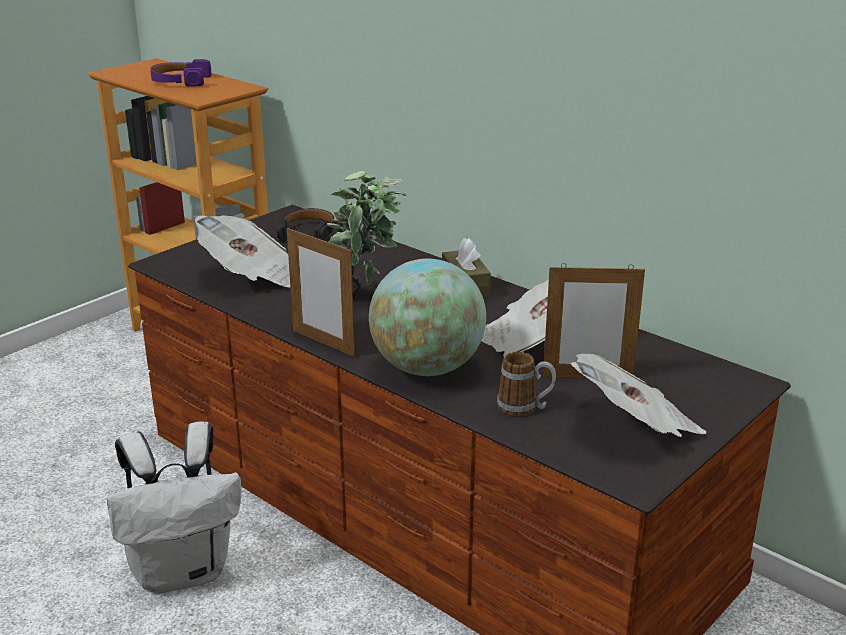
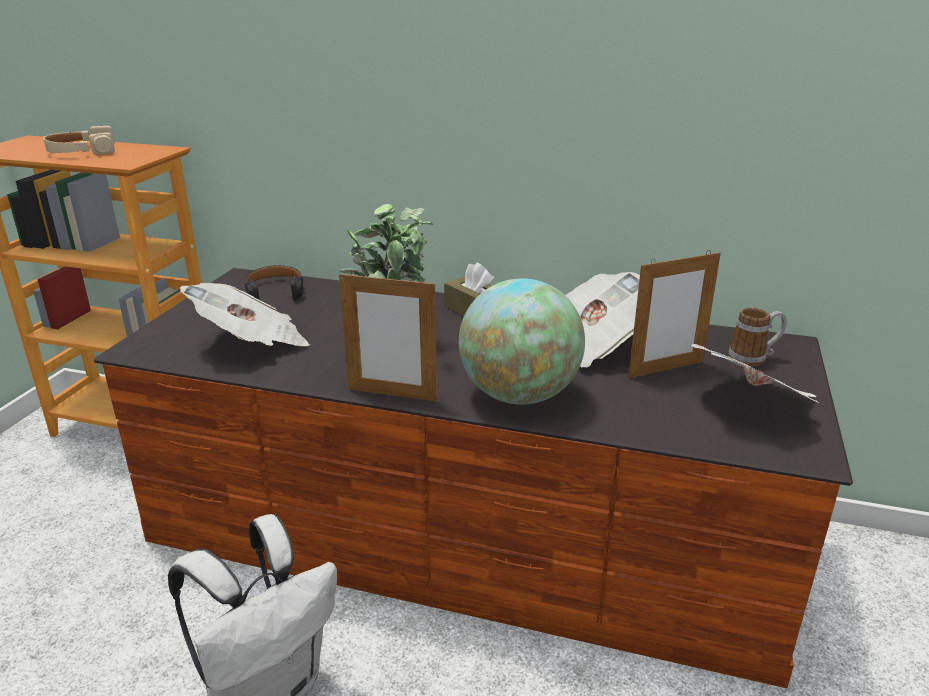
camera: 25 degrees left, 0 degrees up
purple headphones [150,59,211,86] -> beige headphones [43,126,115,155]
mug [497,352,556,416] -> mug moved to [728,308,787,367]

